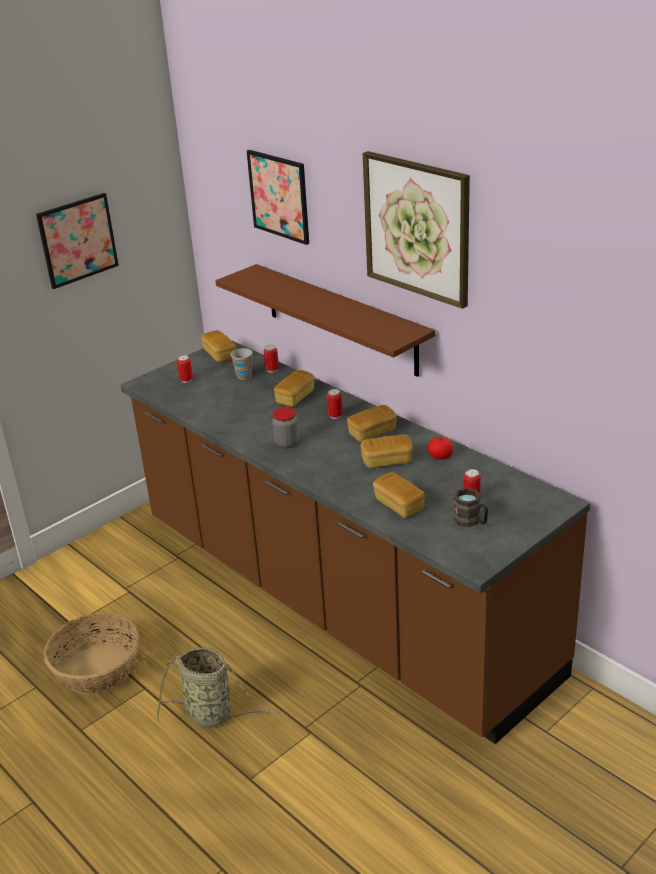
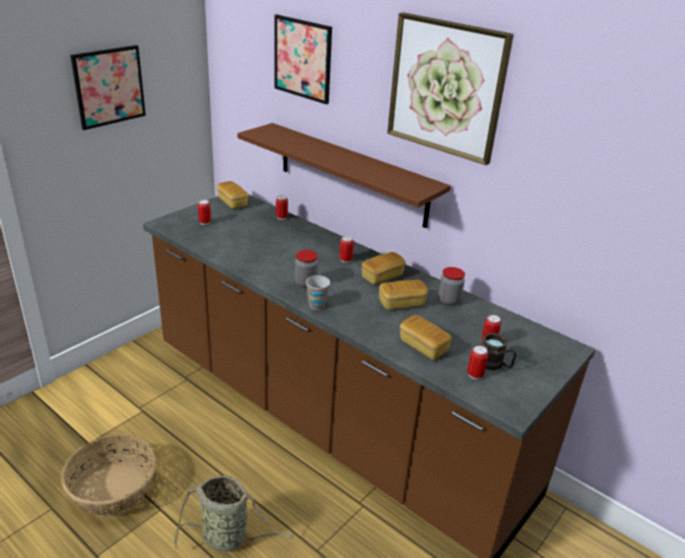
camera: 10 degrees left, 0 degrees up
cup [230,348,253,380] -> cup moved to [306,275,330,310]
bread [274,370,315,407] -> none
tomato [428,437,453,459] -> jar [438,267,465,306]
none -> can [467,346,488,379]

